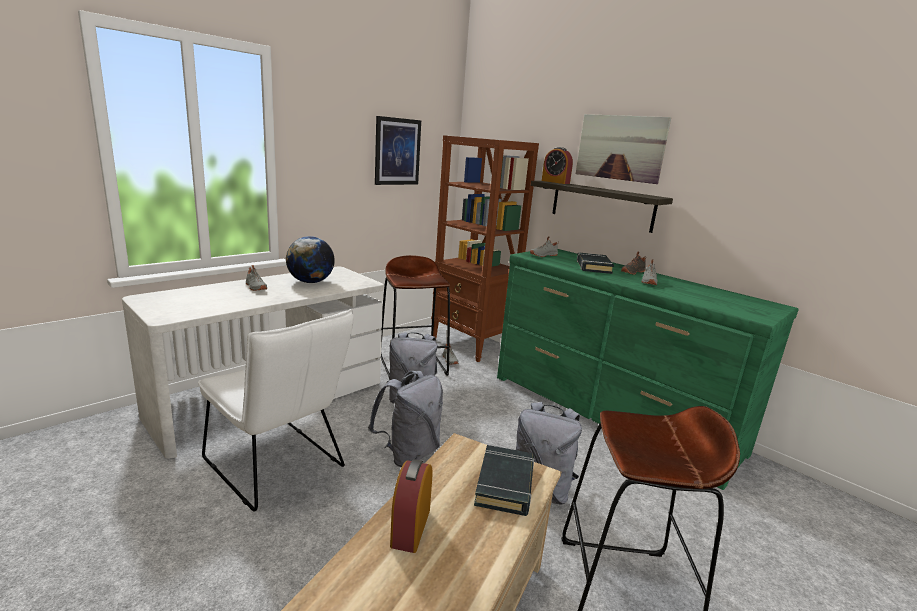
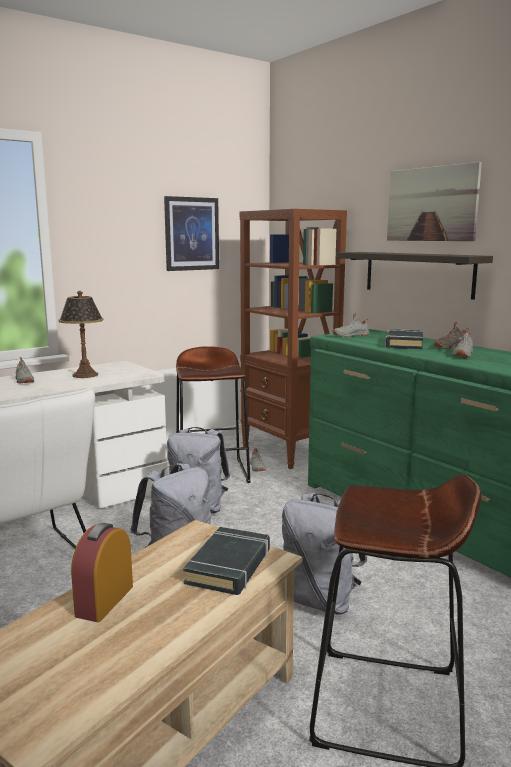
camera: 10 degrees right, 5 degrees down
globe [286,236,335,283] -> table lamp [58,291,104,378]
alarm clock [542,147,573,184] -> none

